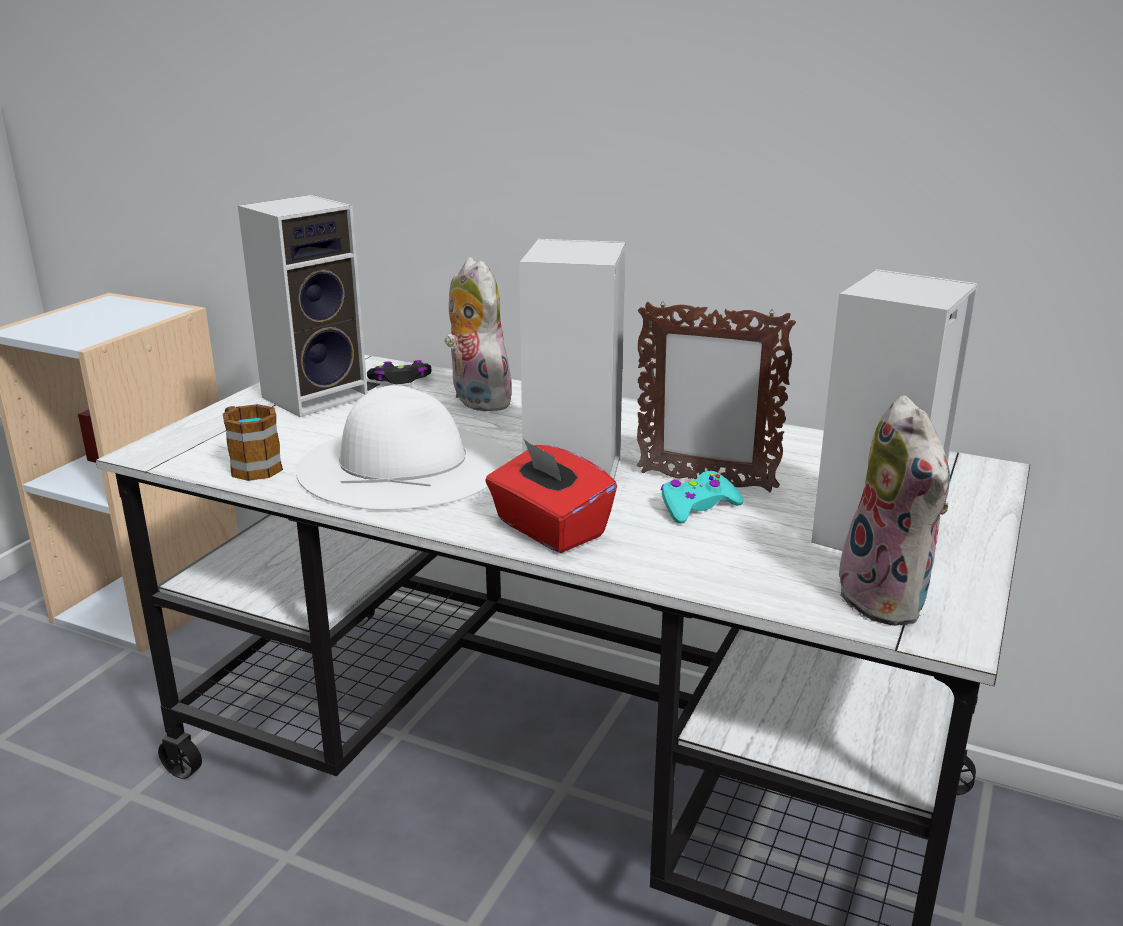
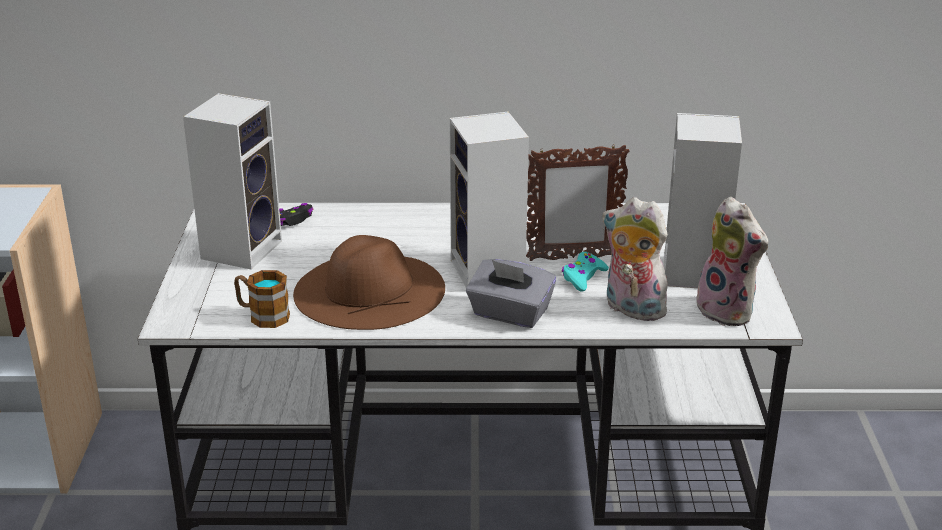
camera: 25 degrees left, 5 degrees up
white hat [296,385,508,510] -> brown hat [293,235,445,330]
plush toy [445,257,512,411] -> plush toy moved to [602,197,672,321]
red tissue box [485,439,617,553] -> grey tissue box [466,259,556,328]

